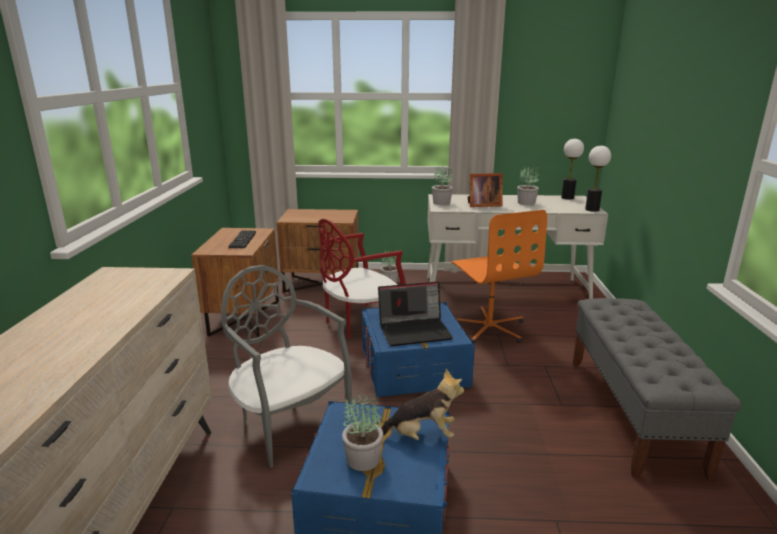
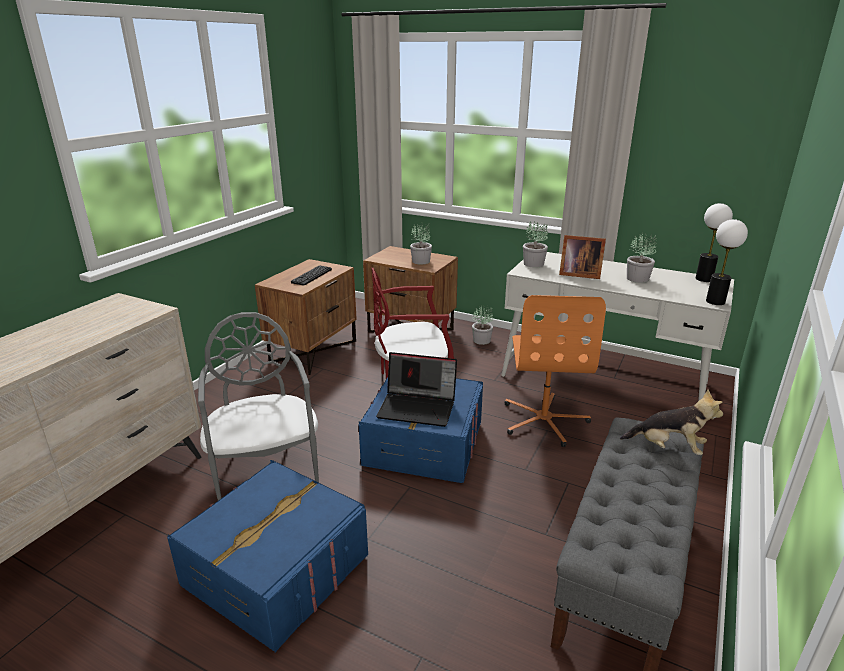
camera: 25 degrees right, 5 degrees up
potted plant [342,392,383,471] -> potted plant moved to [410,223,432,265]
plush toy [381,369,464,440] -> plush toy moved to [620,389,723,455]

